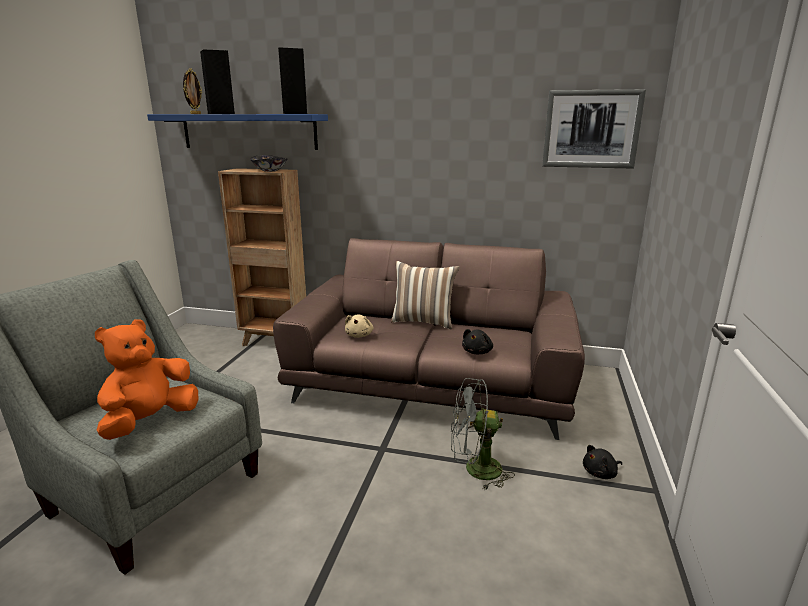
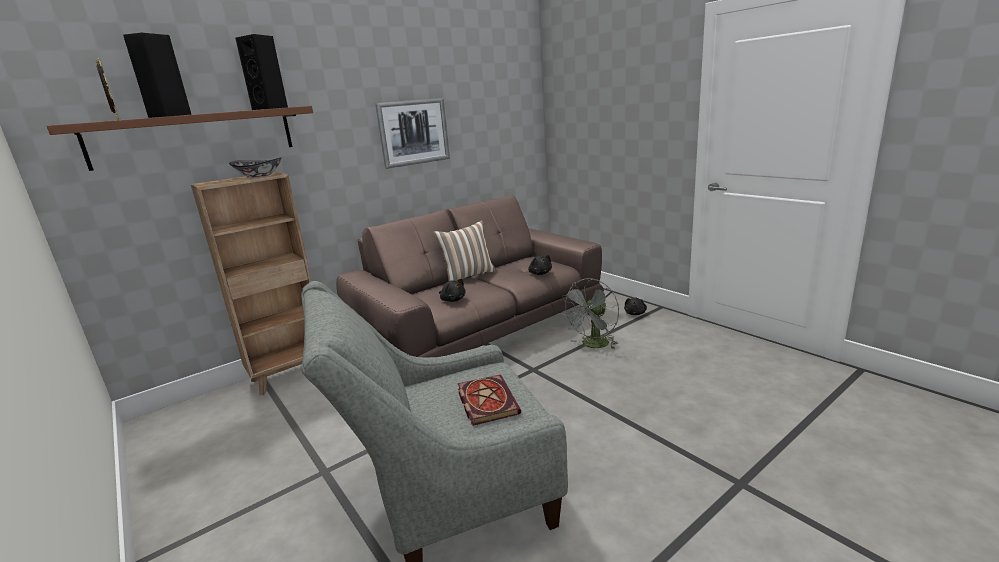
camera: 50 degrees left, 0 degrees up
orange plush toy [95,319,199,440] -> book [458,374,521,426]
blue shelf [147,114,328,150] -> brown shelf [47,106,313,171]
beige plush toy [345,315,374,338] -> black plush toy [439,279,466,302]
picture [542,89,646,168] -> picture moved to [375,98,450,169]

